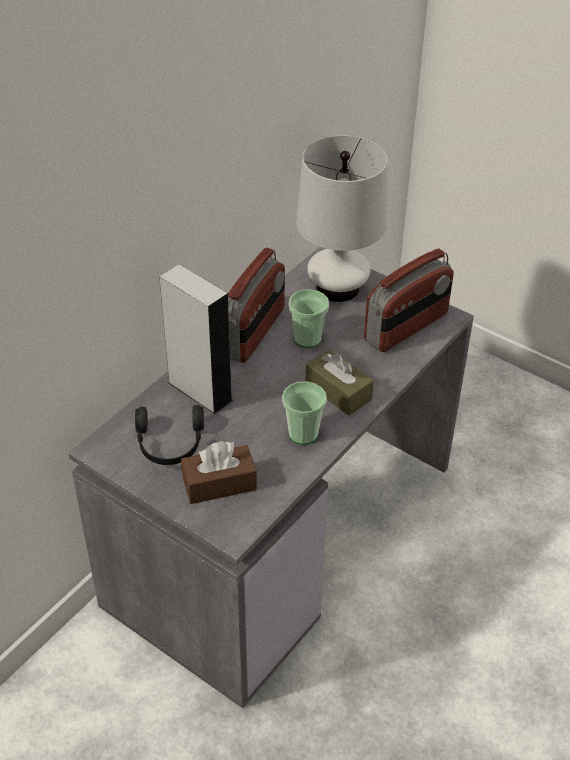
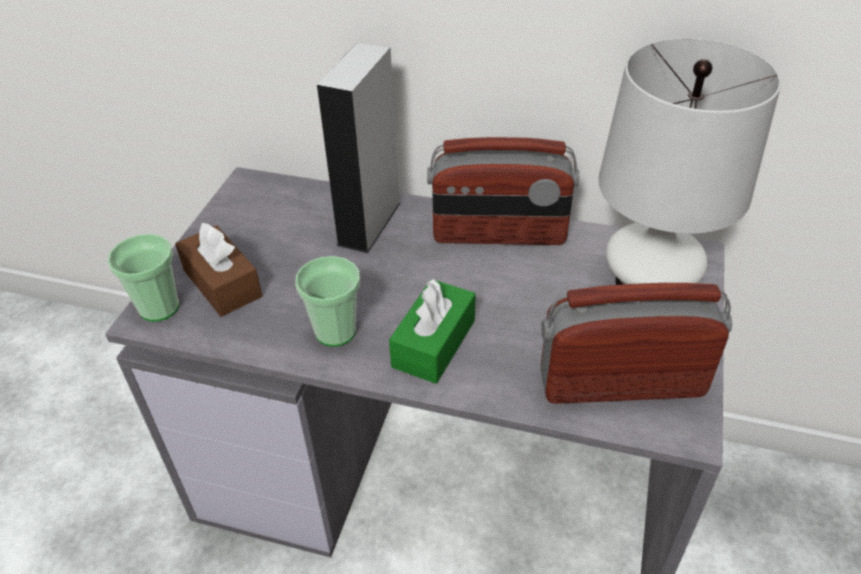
camera: 70 degrees right, 0 degrees up
black headphones [135,405,204,465] -> none
cup [289,289,329,348] -> cup moved to [107,234,180,322]
brown tissue box [306,349,374,416] -> green tissue box [389,279,476,384]
radio [364,249,454,352] -> radio turned 150 degrees clockwise [541,283,732,404]

